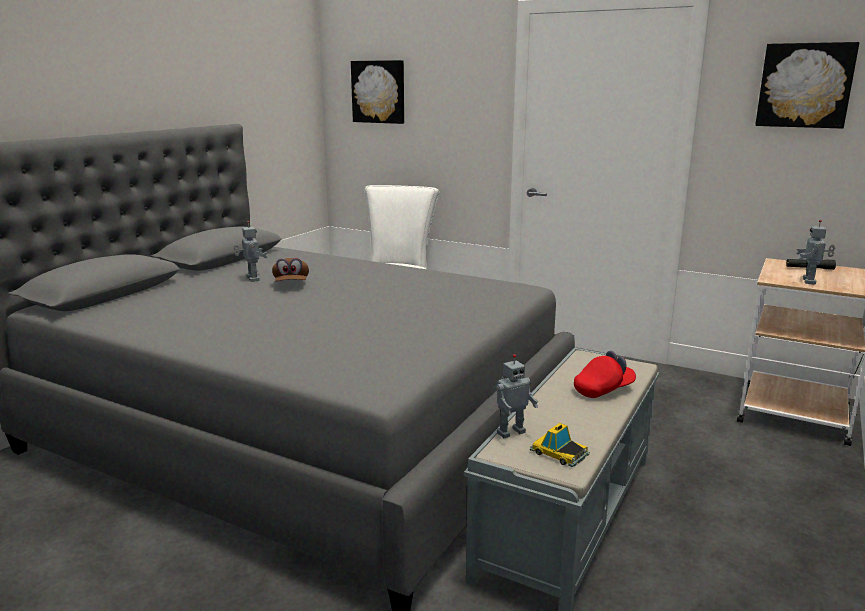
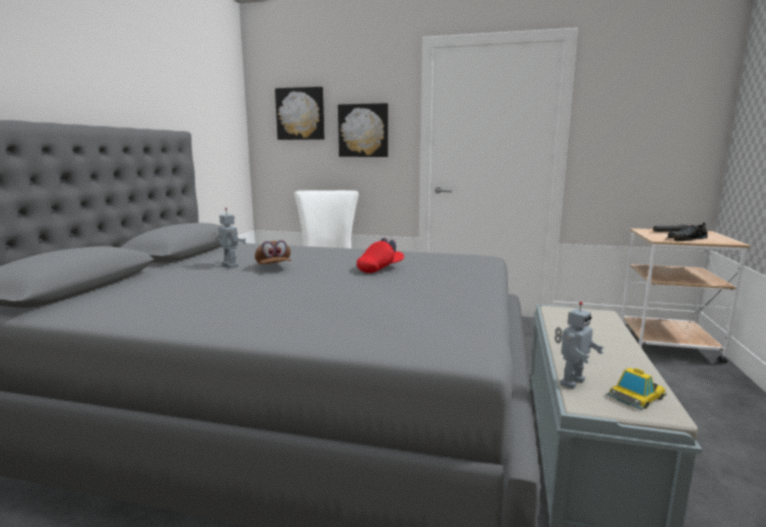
camera: 15 degrees left, 5 degrees down
toy car [530,423,590,467] -> toy car turned 60 degrees counterclockwise [607,368,667,410]
red cap [574,351,636,398] -> red cap moved to [357,238,404,273]
picture [755,42,859,129] -> picture moved to [338,103,388,157]
toy robot [796,220,835,284] -> black shoe [667,222,708,241]

